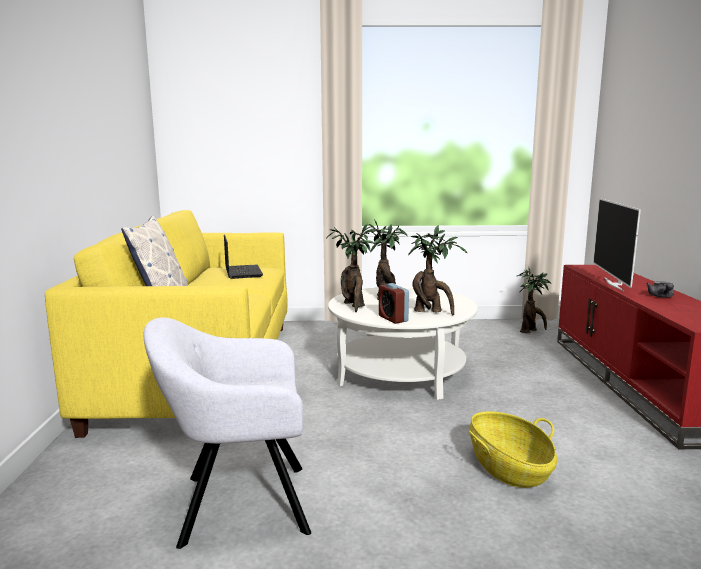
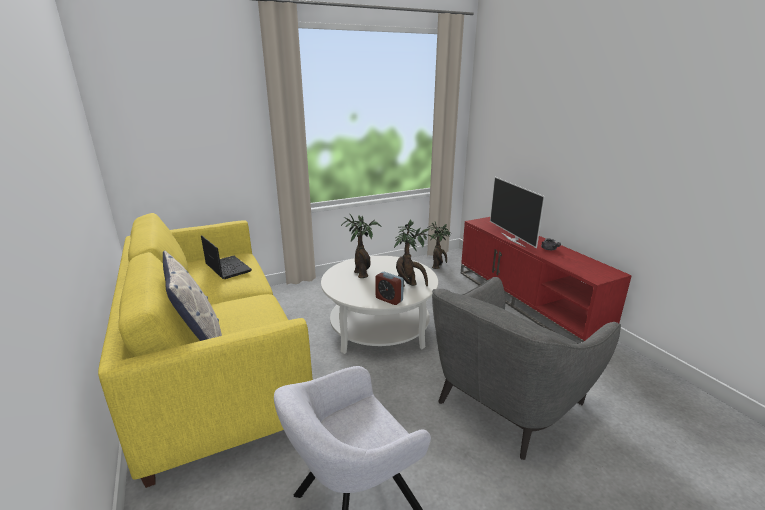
camera: 25 degrees left, 10 degrees up
potted plant [326,224,378,312] -> none
basket [469,411,557,488] -> grey armchair [432,277,621,460]

